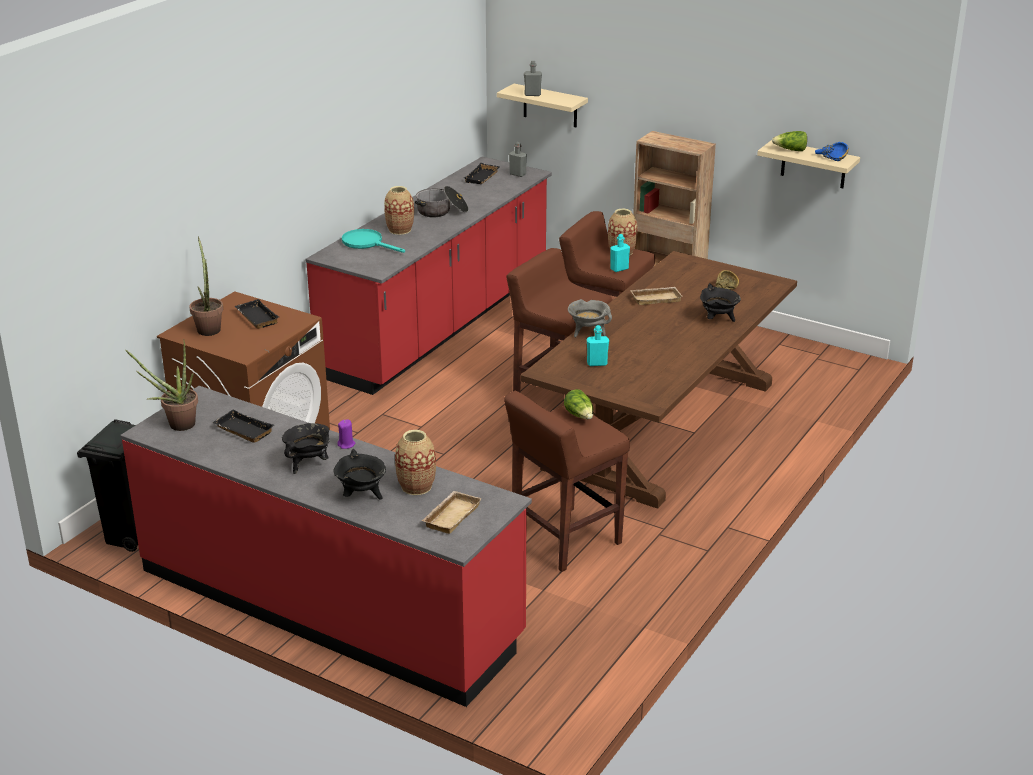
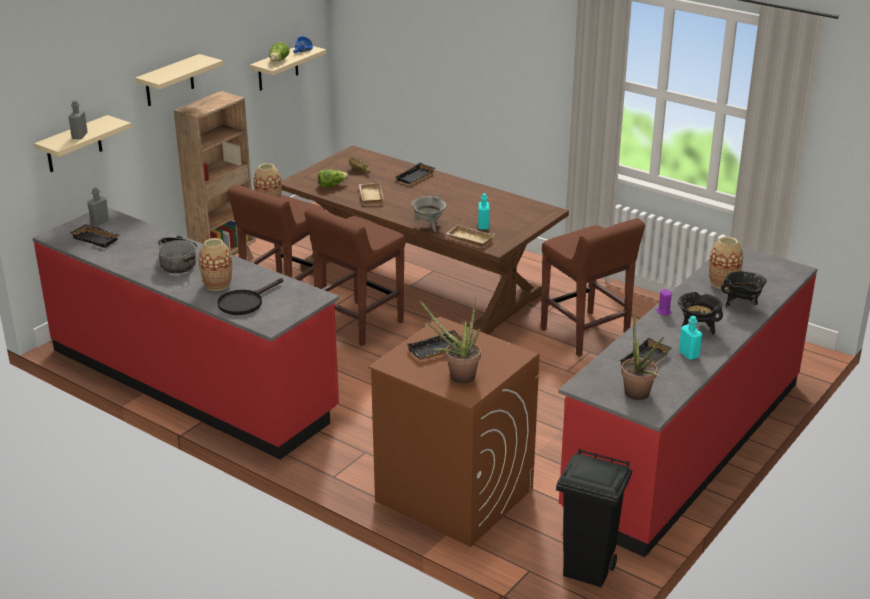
camera: 85 degrees left, 0 degrees up
turquoise frying pan [342,229,405,253] -> black frying pan [218,278,283,315]
beige tray [422,491,482,534] -> beige tray moved to [446,225,495,247]
lettuce [564,389,593,419] -> lettuce moved to [318,169,349,188]
turquoise bottle [610,234,630,272] -> turquoise bottle moved to [679,316,703,360]
black cooking pot [700,283,741,322] -> black tray [396,163,436,184]
none -> beige shelf [135,54,223,106]

